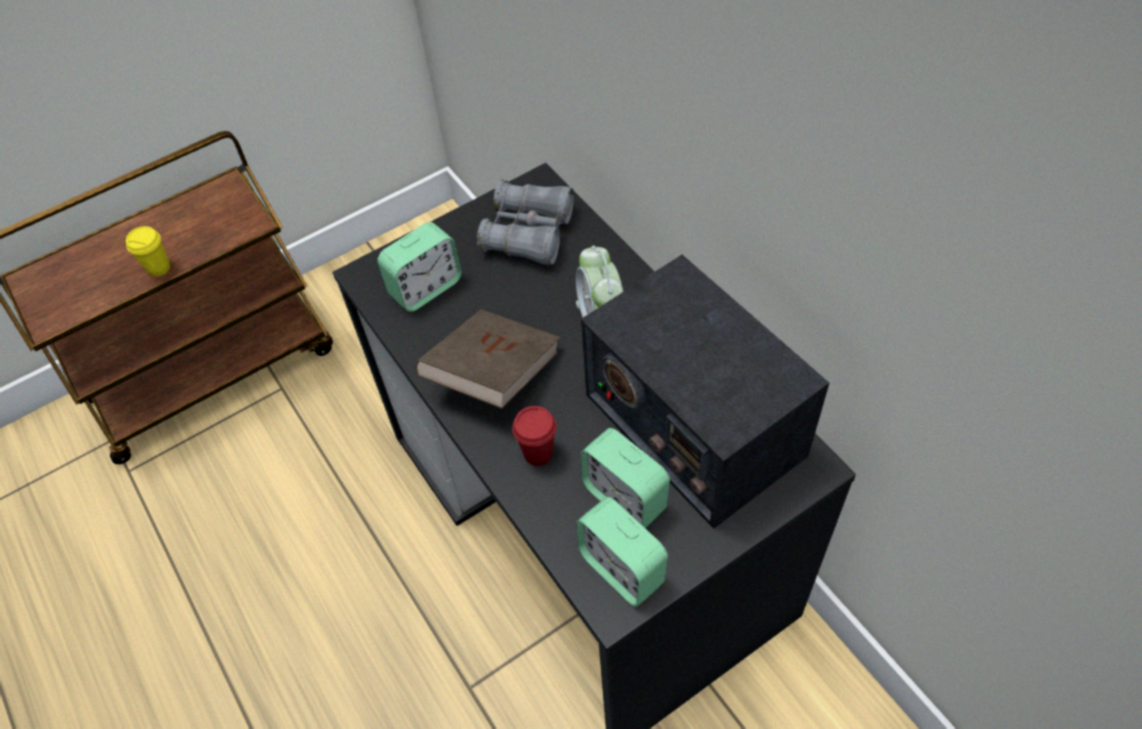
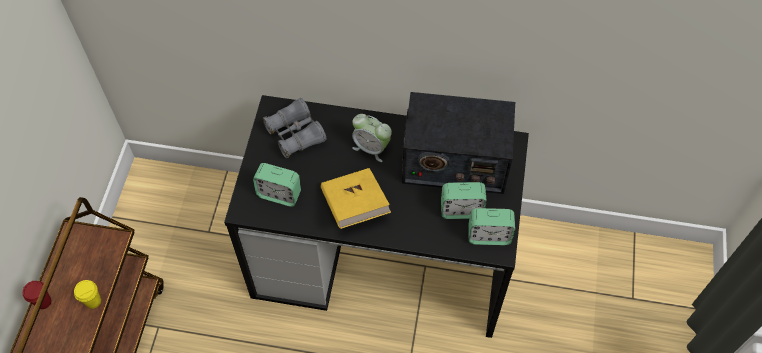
camera: 50 degrees left, 5 degrees up
alarm clock [378,222,462,312] -> alarm clock turned 105 degrees clockwise [253,163,301,207]
brown book [415,309,560,409] -> yellow book [321,168,391,229]
red cup [512,406,556,466] -> red cup moved to [23,281,51,309]

